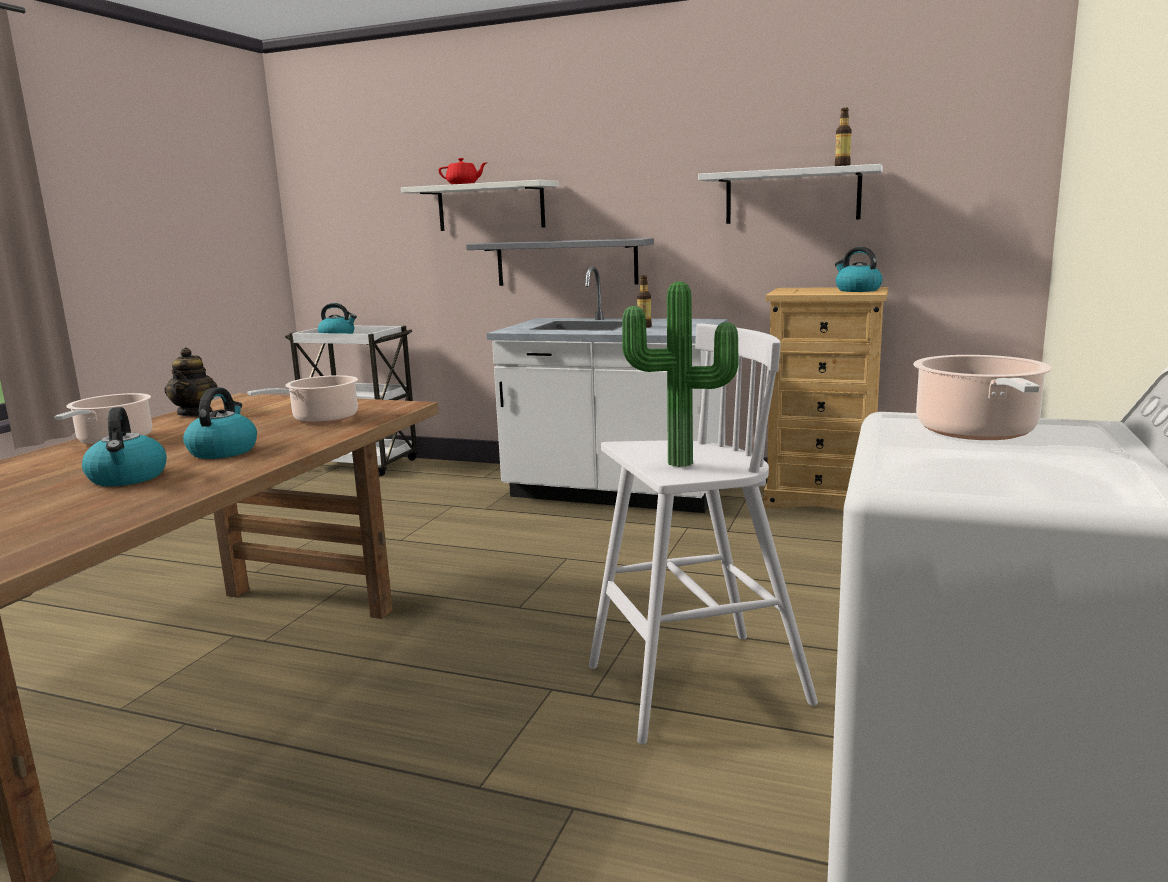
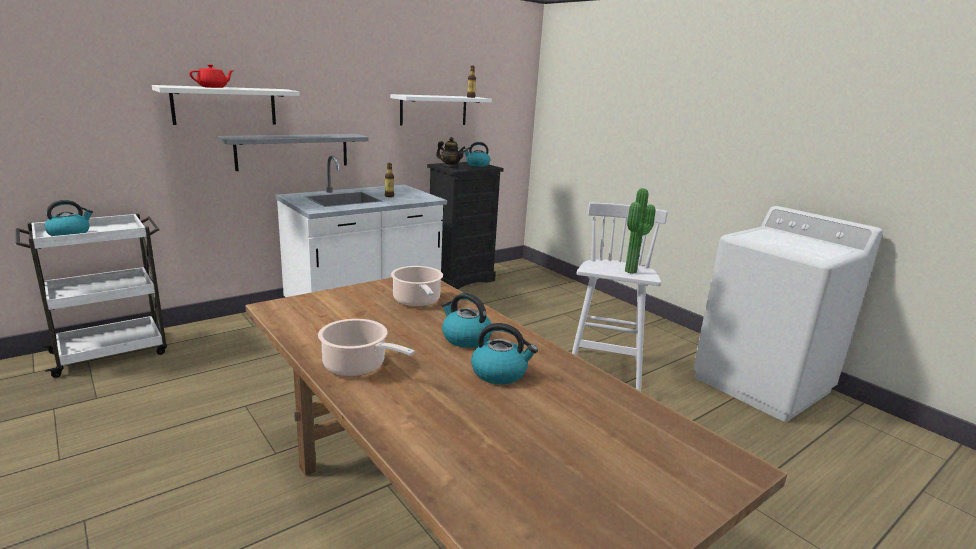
camera: 60 degrees left, 5 degrees up
teapot [164,348,217,416] -> teapot moved to [436,137,466,168]
beige dresser [763,287,888,511] -> black dresser [427,162,504,289]
cooking pot [913,355,1052,440] -> none

